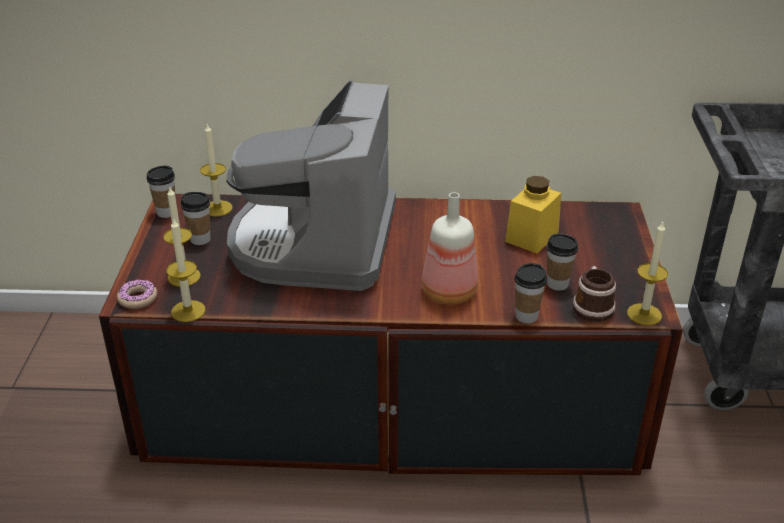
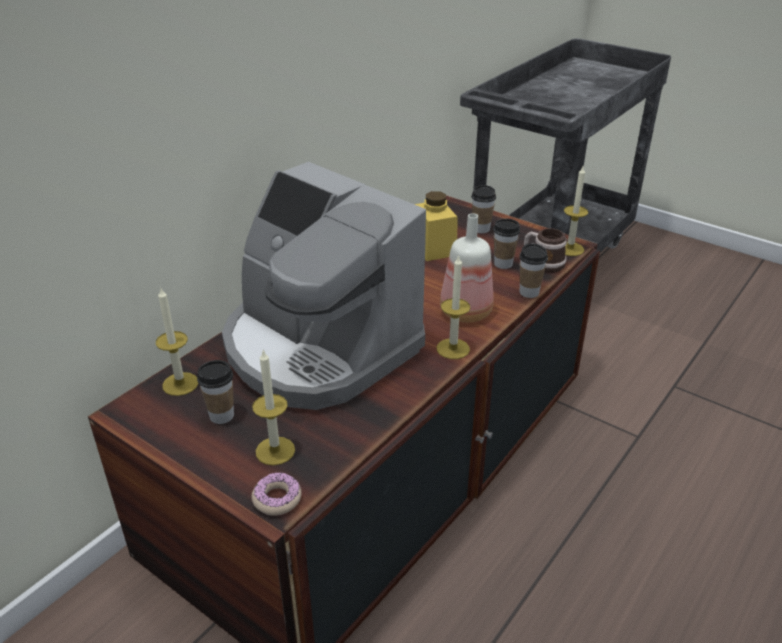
camera: 55 degrees left, 0 degrees up
cup [146,166,175,218] -> cup moved to [471,185,496,233]
candle [167,218,206,322] -> candle moved to [437,255,470,359]

